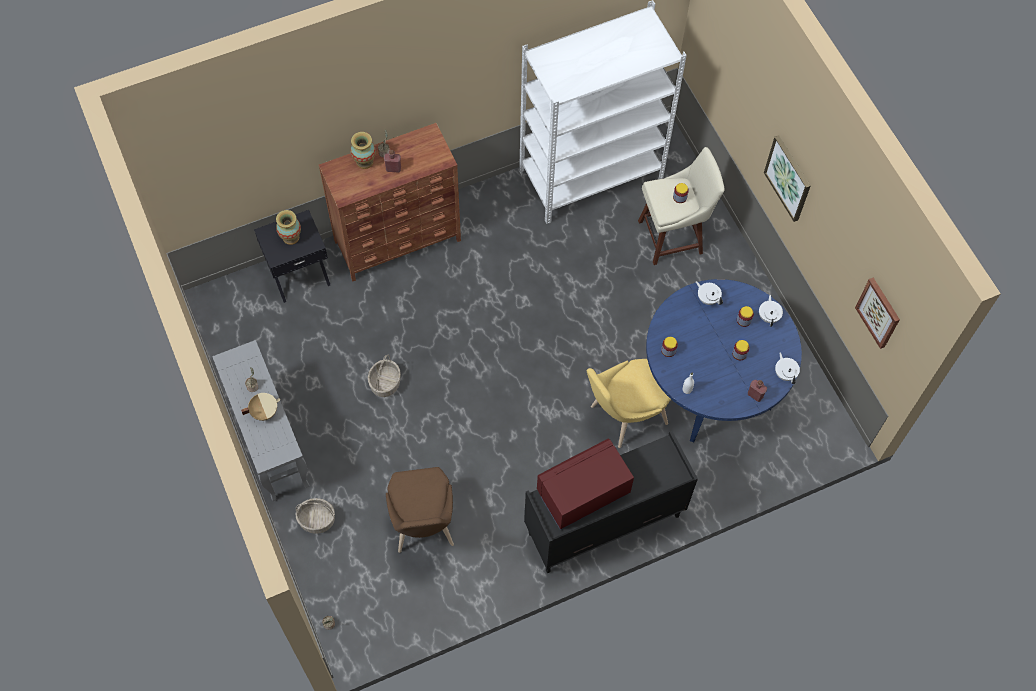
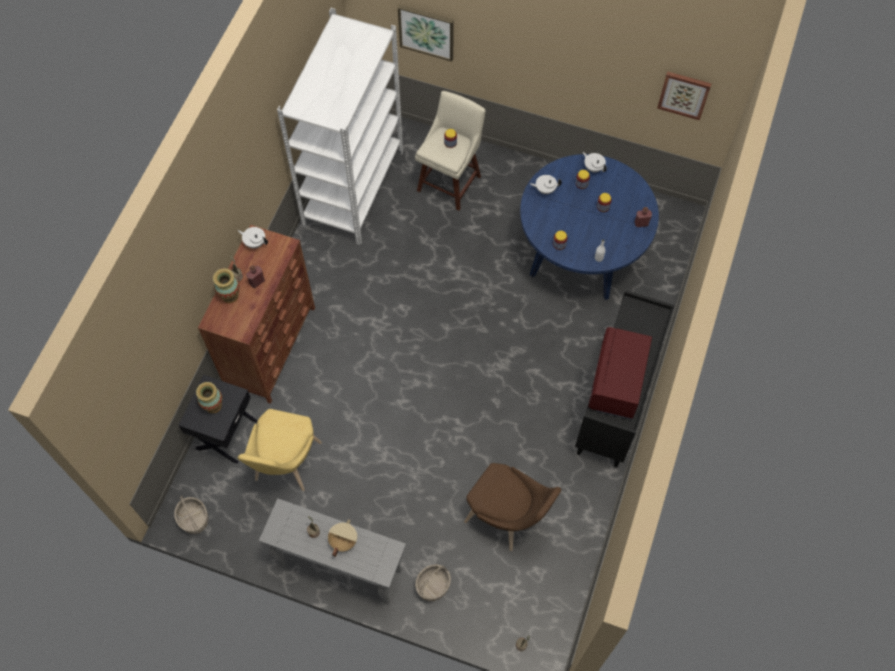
camera: 45 degrees left, 0 degrees up
basket [368,355,401,397] -> basket moved to [174,495,208,534]
yellow chair [586,359,671,448] -> yellow chair moved to [238,409,322,491]
picture [764,135,811,222] -> picture moved to [398,5,454,62]
white teapot [775,353,800,384] -> white teapot moved to [238,227,268,248]

